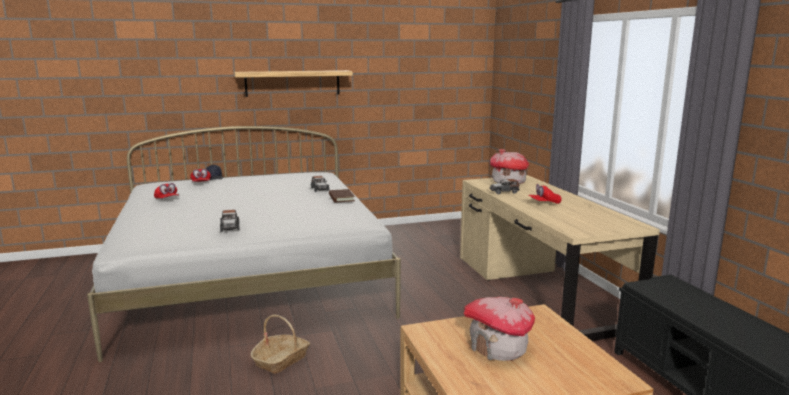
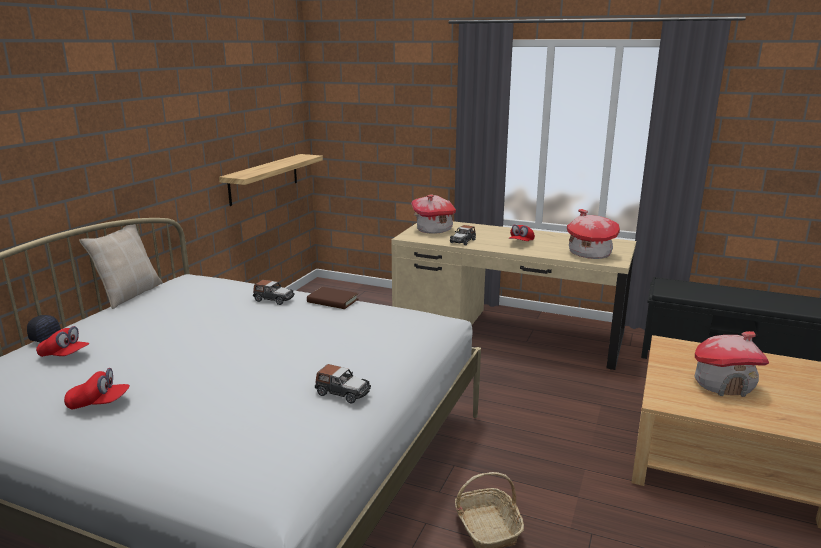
camera: 50 degrees left, 5 degrees up
shelf [234,70,353,97] -> shelf moved to [219,154,323,206]
none -> beige pillow [79,224,163,309]
none -> toy house [567,209,620,259]

